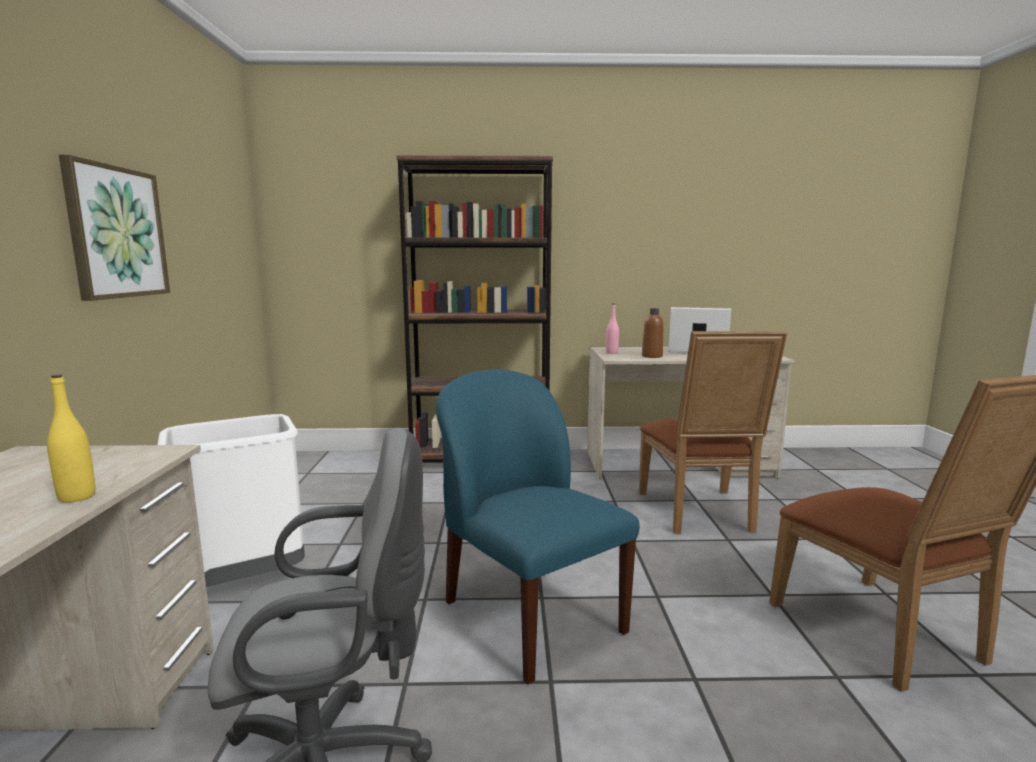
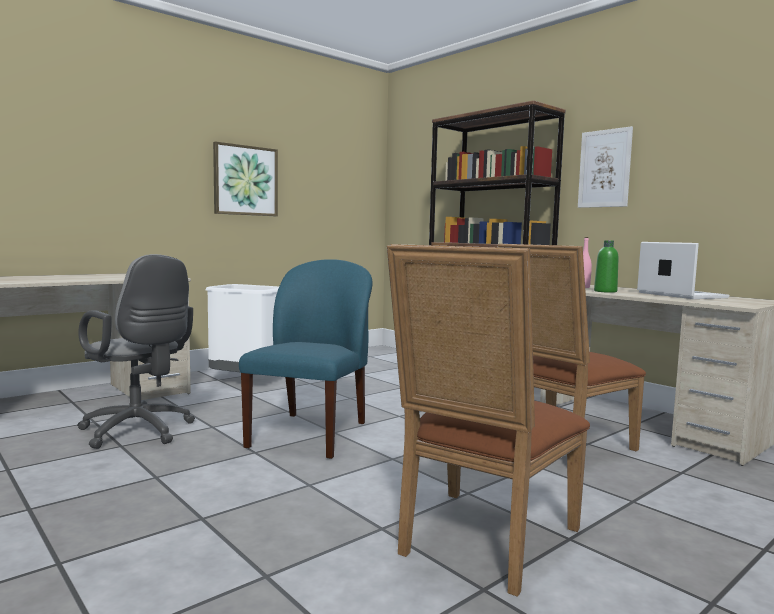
camera: 50 degrees right, 5 degrees down
yellow bottle [47,374,95,503] -> none
brown bottle [642,308,663,358] -> green bottle [594,240,619,293]
none -> picture [578,126,633,208]

